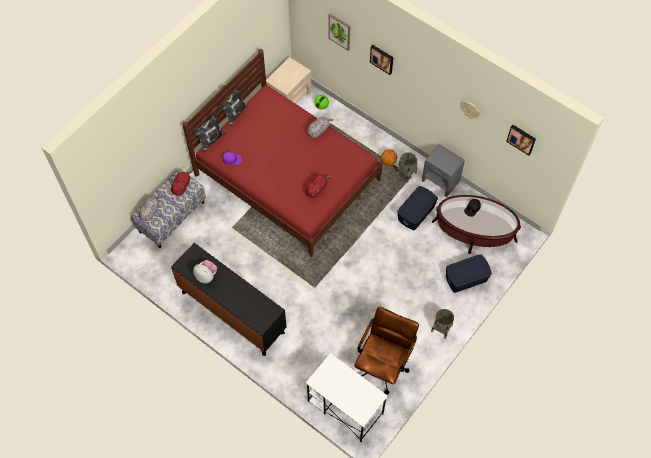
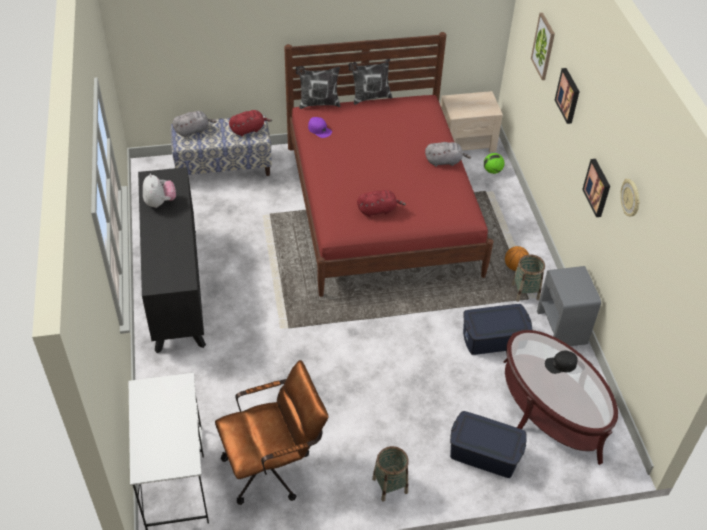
camera: 40 degrees right, 15 degrees down
picture [506,125,536,156] -> picture moved to [582,159,610,217]

